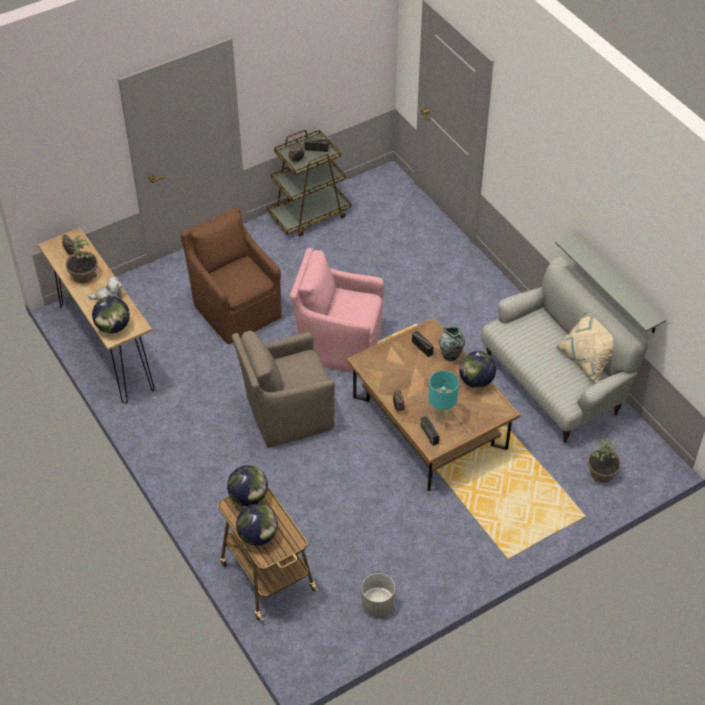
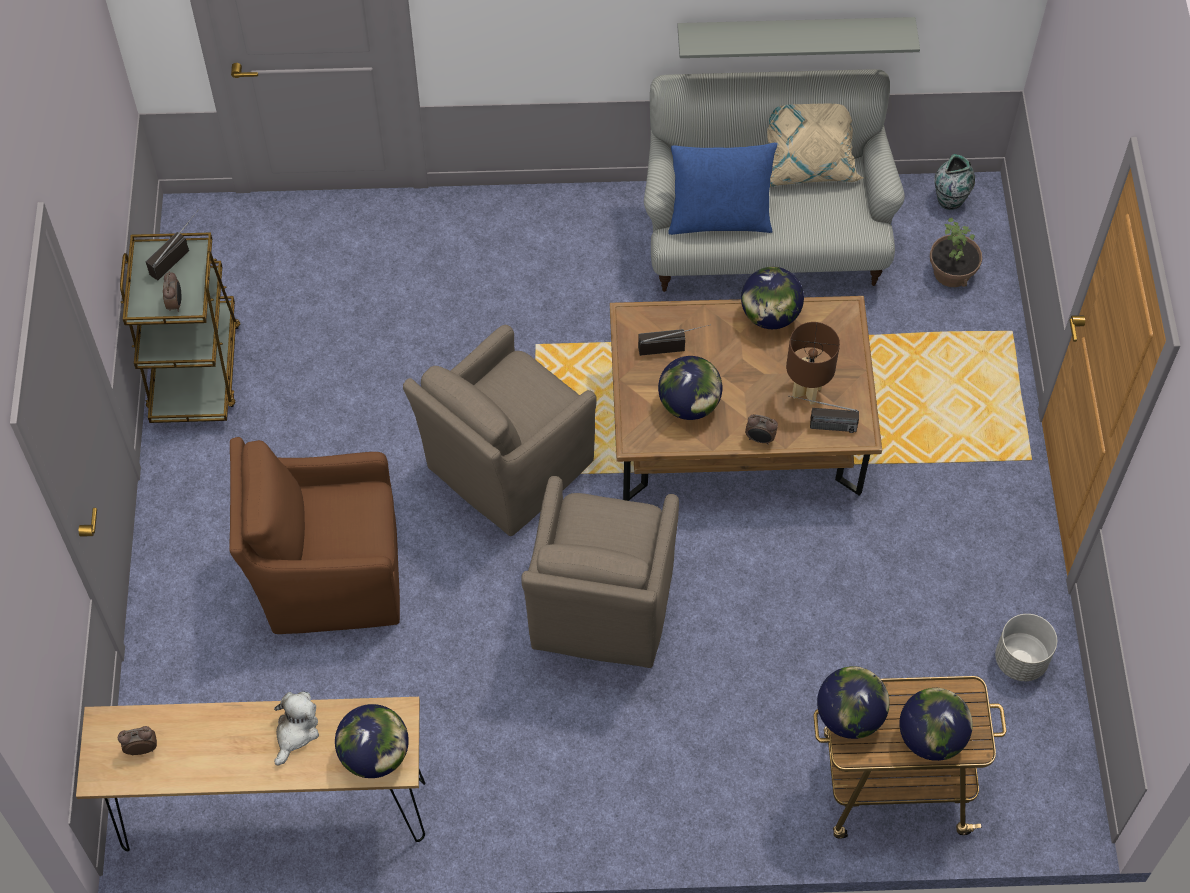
camera: 60 degrees left, 10 degrees up
potted plant [65,236,98,283] -> none
pink armchair [290,248,384,373] -> brown armchair [403,325,597,536]
turquoise table lamp [428,371,459,422] -> brown table lamp [786,322,840,405]
vase [439,326,465,361] -> vase moved to [934,154,975,210]
none -> globe [658,356,722,420]
none -> blue pillow [668,143,777,235]

